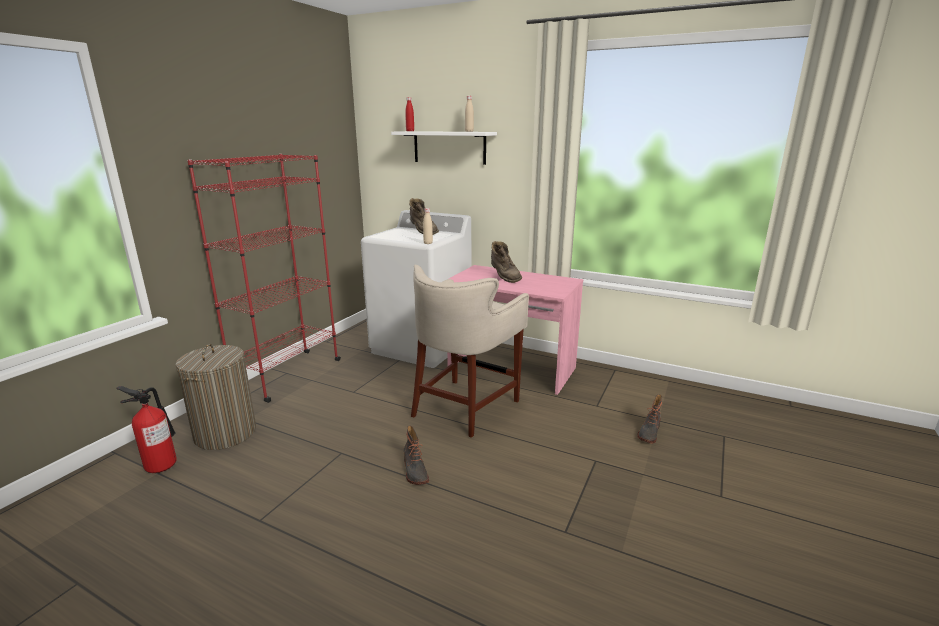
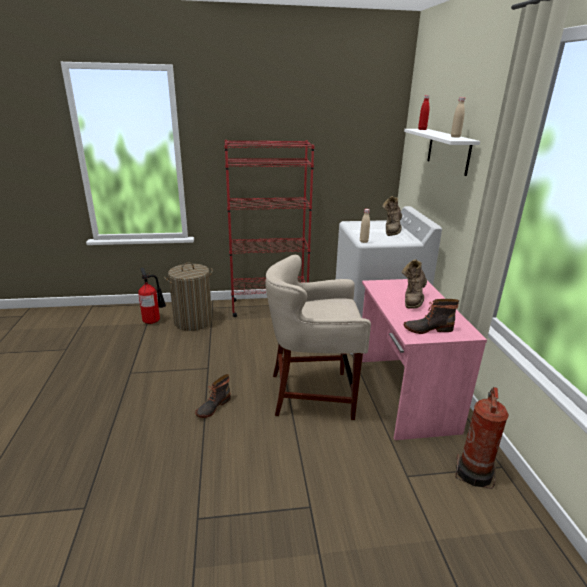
camera: 55 degrees right, 5 degrees up
boot [637,395,662,443] -> boot moved to [404,299,459,334]
none -> fire extinguisher [455,387,509,489]

